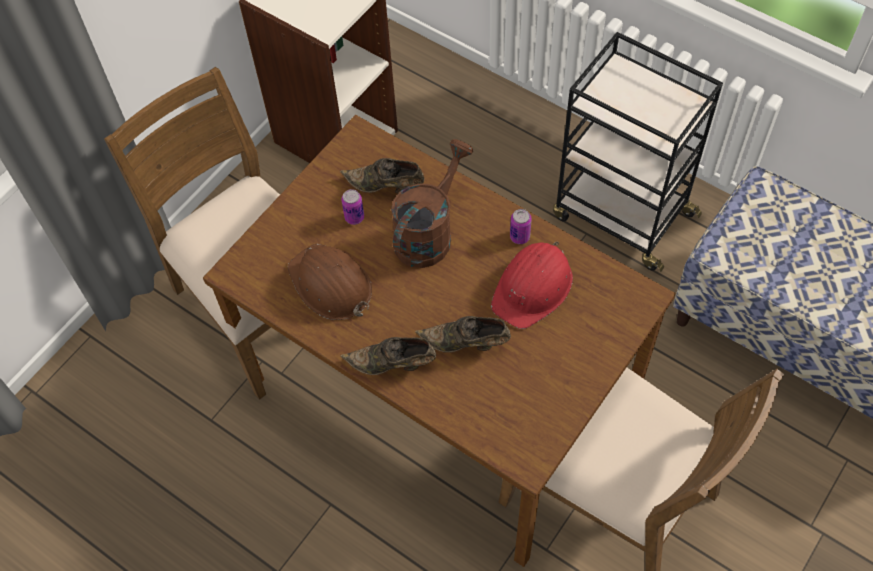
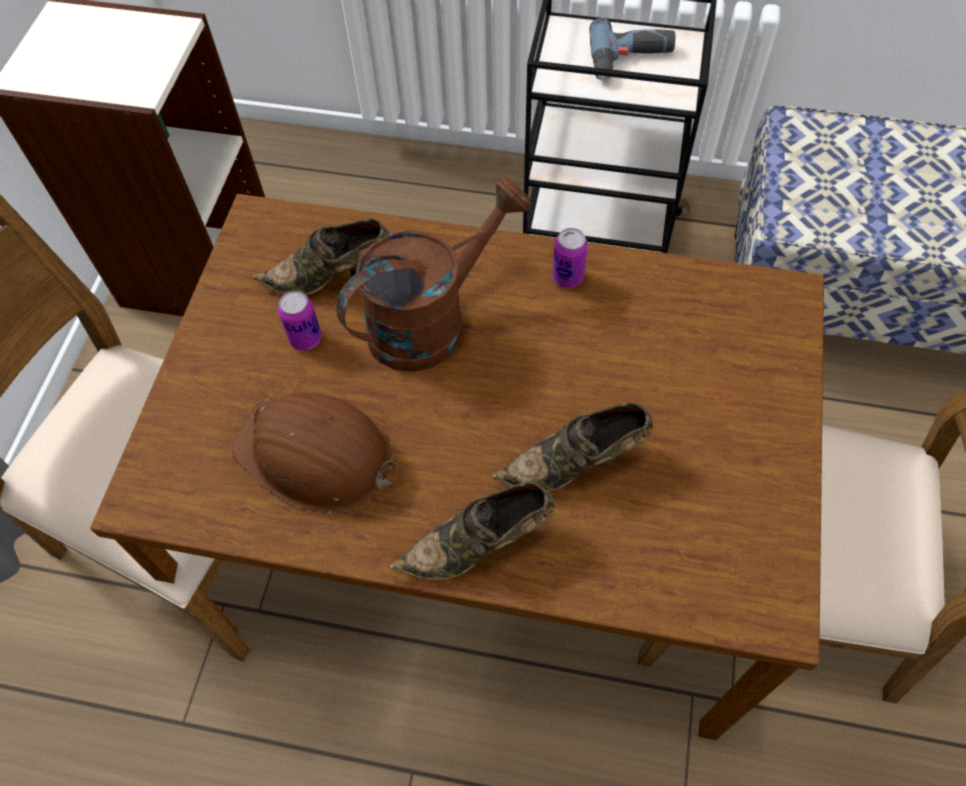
camera: 25 degrees left, 0 degrees up
brown watering can [391,139,473,268] -> brown watering can turned 45 degrees clockwise [336,177,532,372]
red hard hat [491,242,573,329] -> none
none -> power drill [589,18,675,81]

